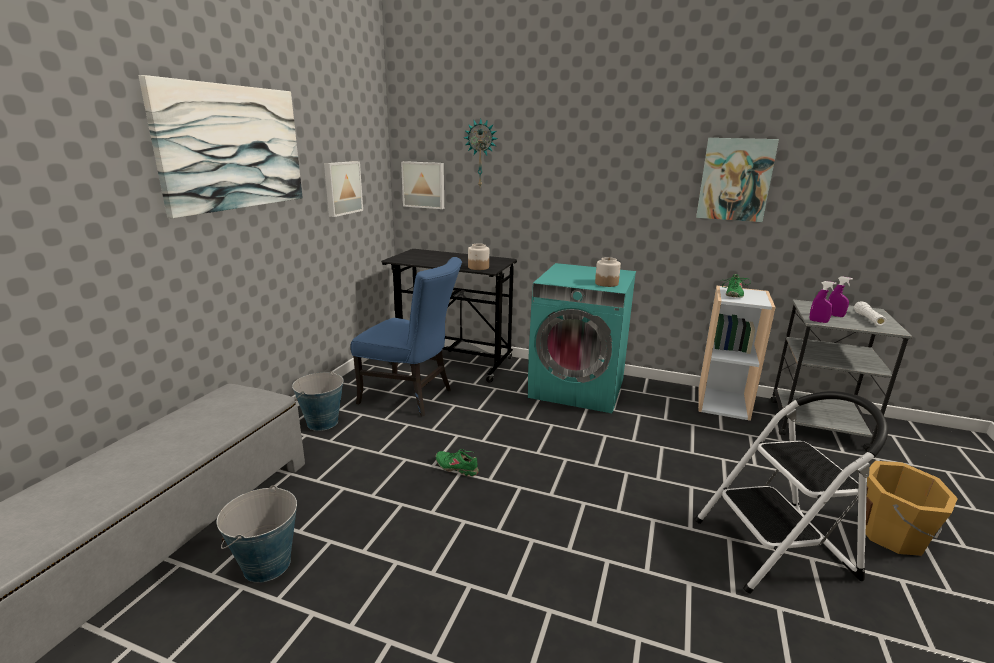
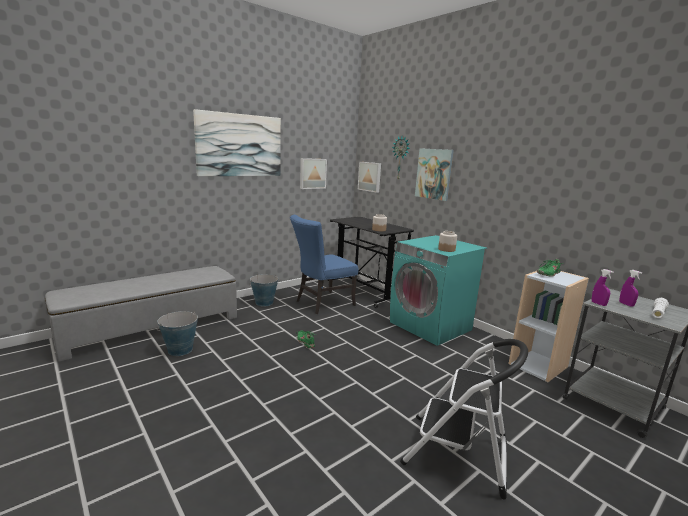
camera: 30 degrees right, 5 degrees down
blue chair [351,257,462,416] -> blue chair turned 90 degrees clockwise [290,215,359,314]
picture [696,138,779,222] -> picture moved to [415,148,454,201]
orange bucket [865,461,958,556] -> none

